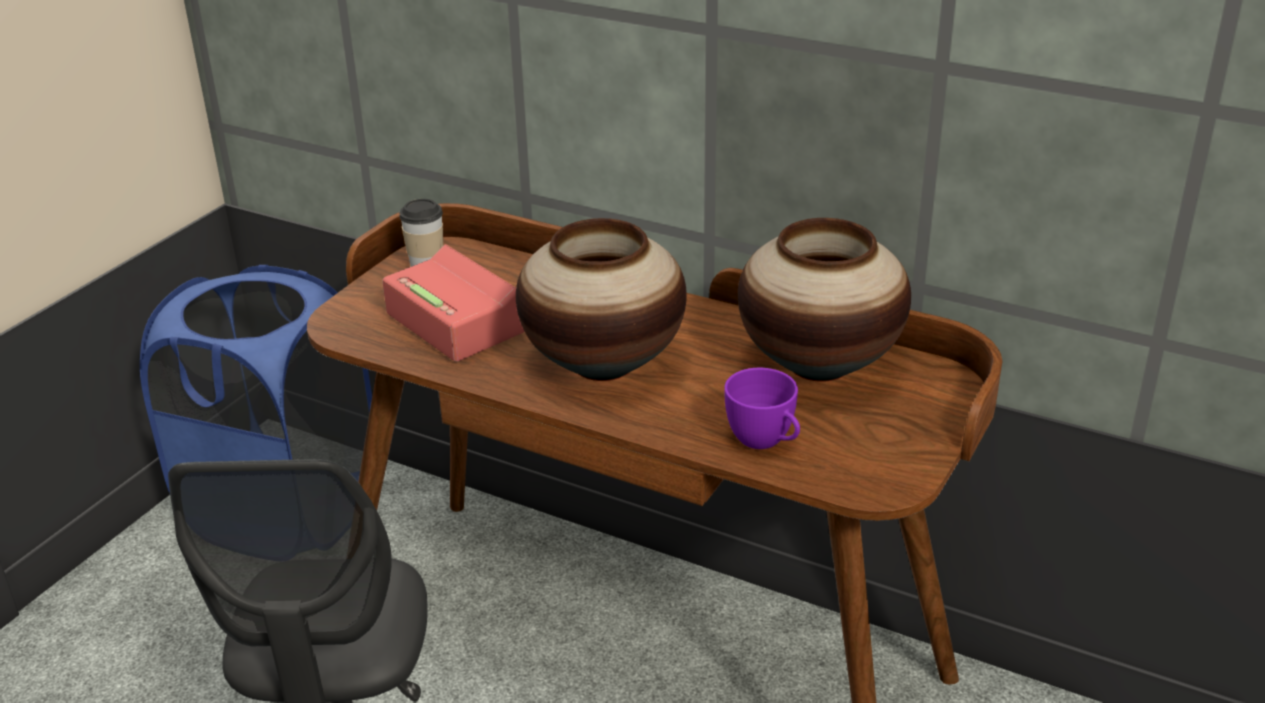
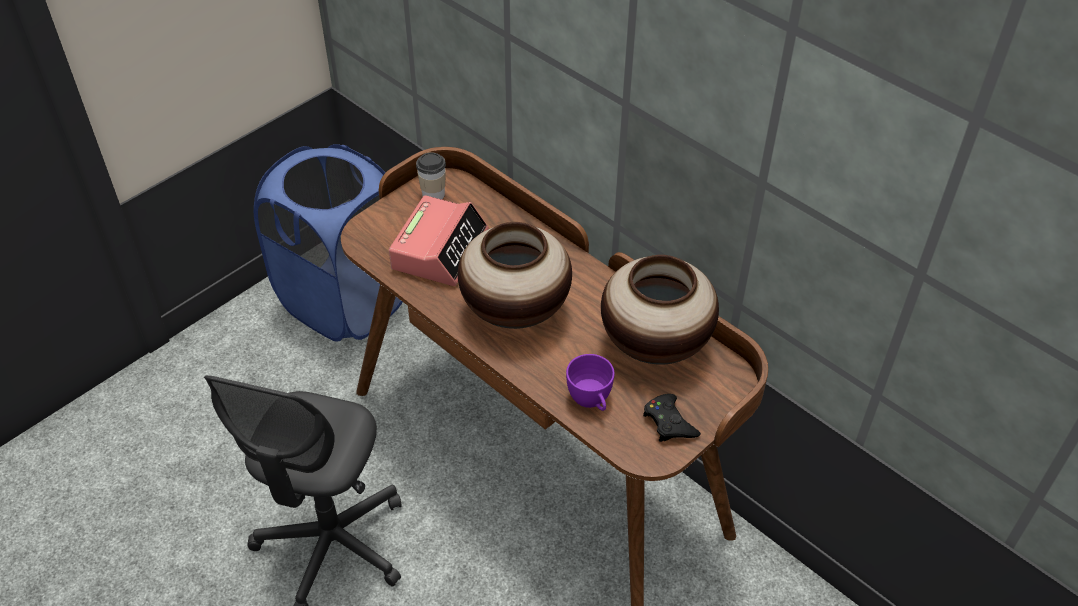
camera: 15 degrees right, 15 degrees up
alarm clock [382,244,525,362] -> alarm clock turned 45 degrees clockwise [389,195,489,286]
none -> black game controller [643,394,701,442]

